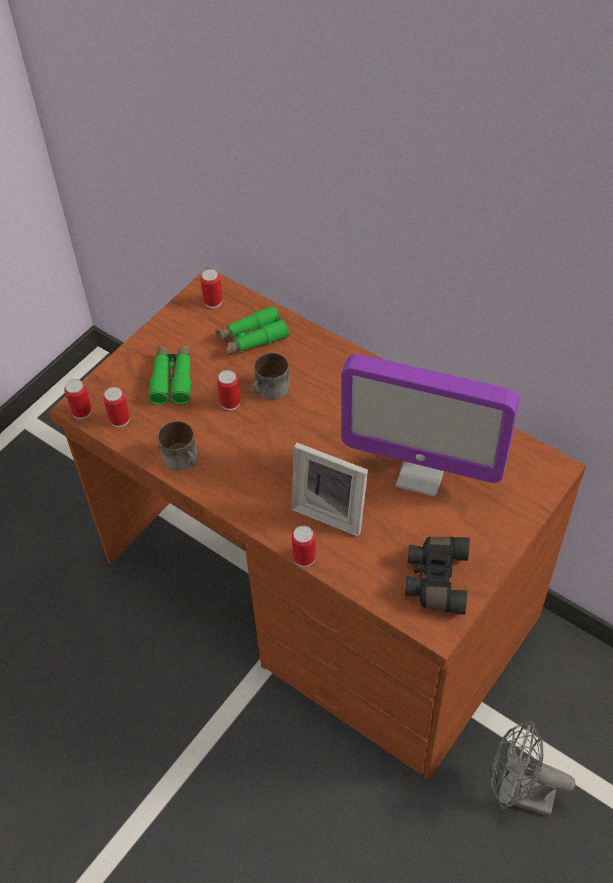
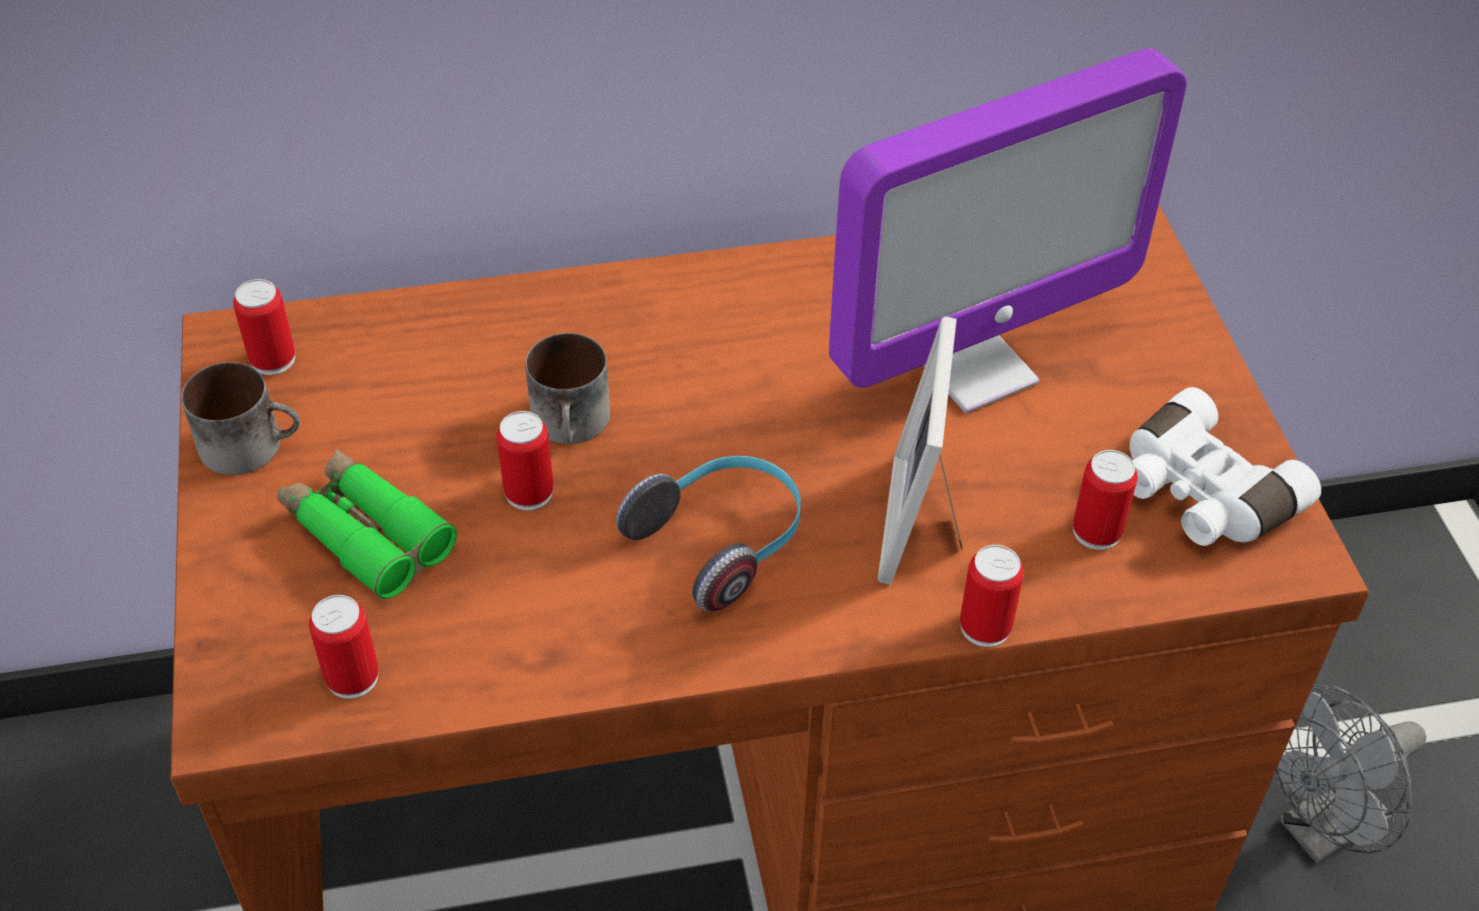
camera: 50 degrees left, 5 degrees down
can [64,379,92,419] -> can moved to [1073,450,1138,550]
mug [158,421,197,470] -> mug moved to [181,362,300,475]
green binoculars [215,306,289,355] -> none
picture frame [291,443,368,536] -> picture frame turned 120 degrees clockwise [878,317,963,585]
black binoculars [405,537,470,614] -> white binoculars [1130,387,1321,546]
none -> headphones [616,456,801,612]

